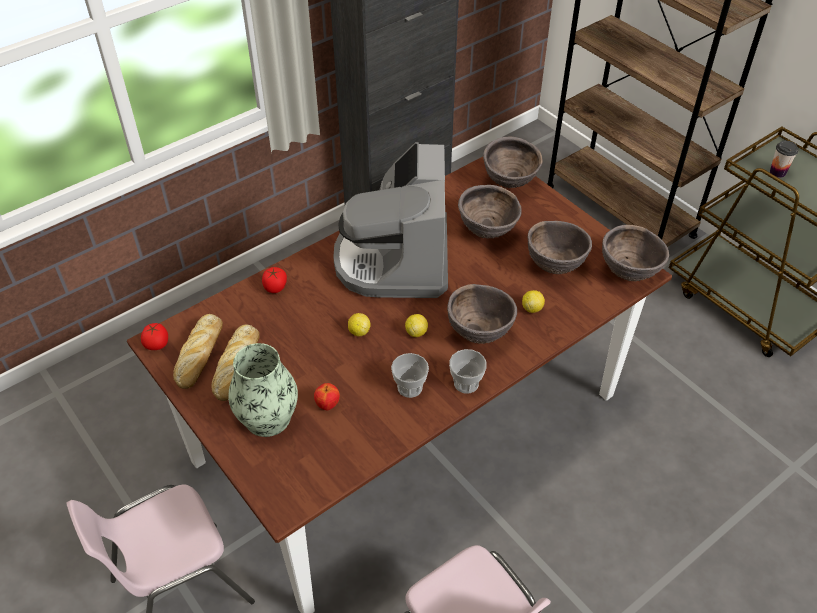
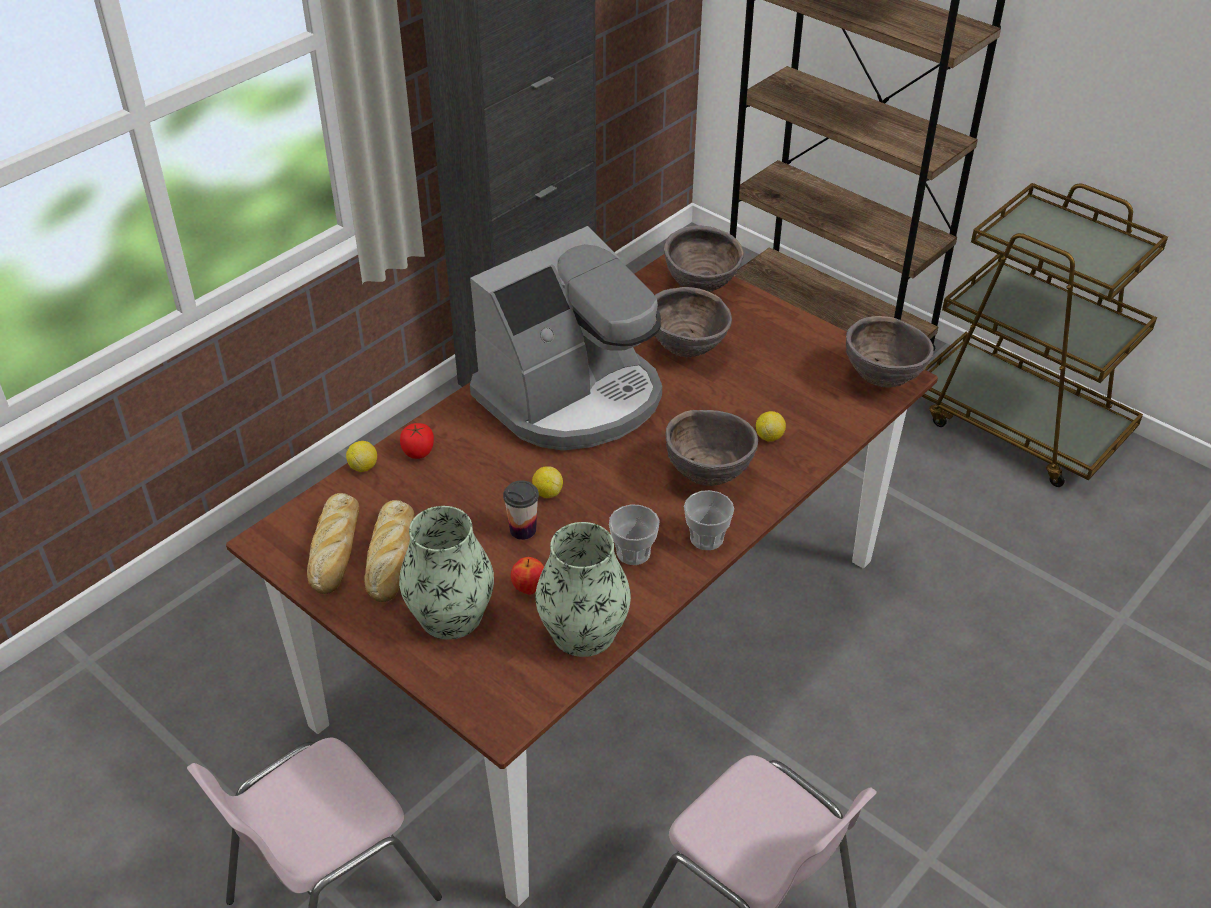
camera: 10 degrees left, 5 degrees down
tomato [141,323,168,350] -> none
coffee machine [333,142,448,298] -> coffee machine turned 120 degrees counterclockwise [470,226,662,450]
lemon [405,314,428,337] -> lemon moved to [346,441,377,472]
brown bowl [528,221,592,274] -> none
cup [770,141,798,178] -> cup moved to [503,480,539,540]
none -> vase [535,522,631,657]

